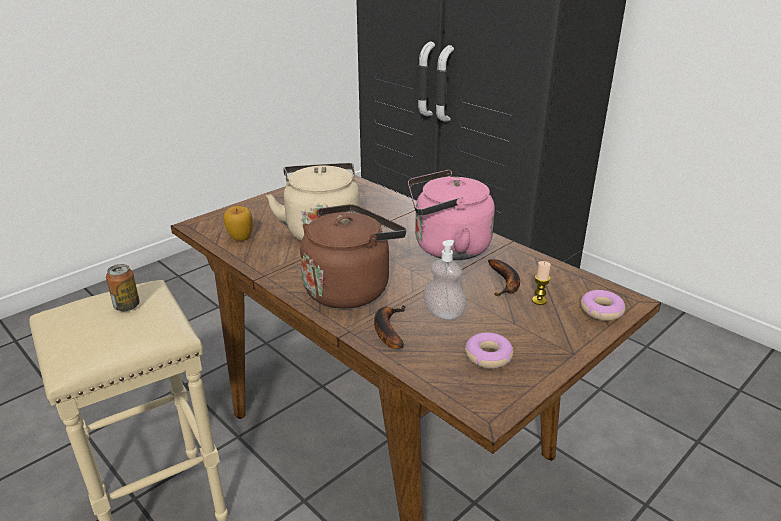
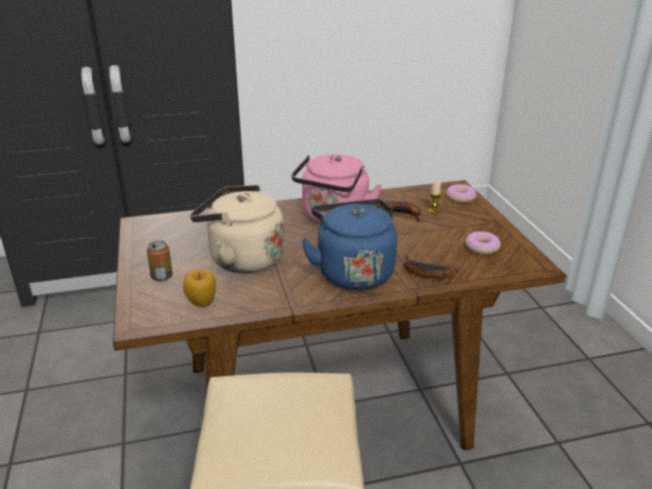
camera: 60 degrees left, 0 degrees up
can [106,264,140,311] -> can moved to [147,240,173,281]
brown kettle [300,204,406,309] -> blue kettle [301,199,397,290]
soap dispenser [423,240,467,320] -> none

